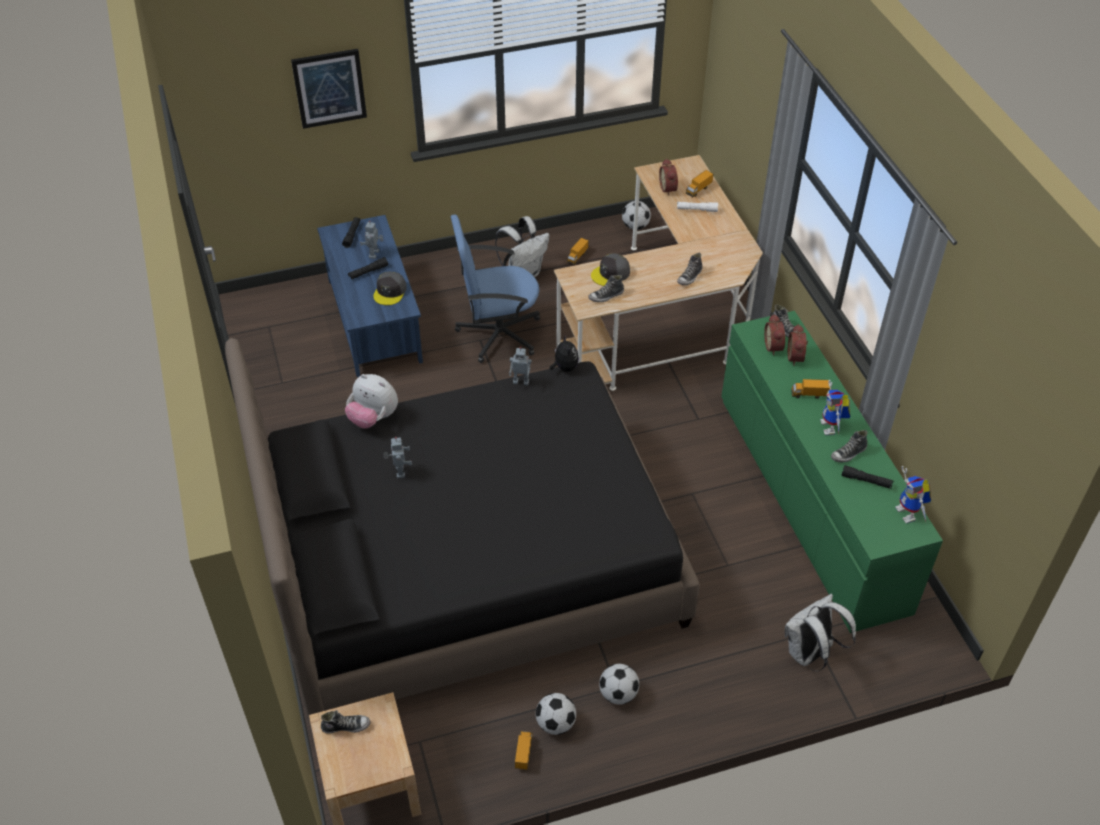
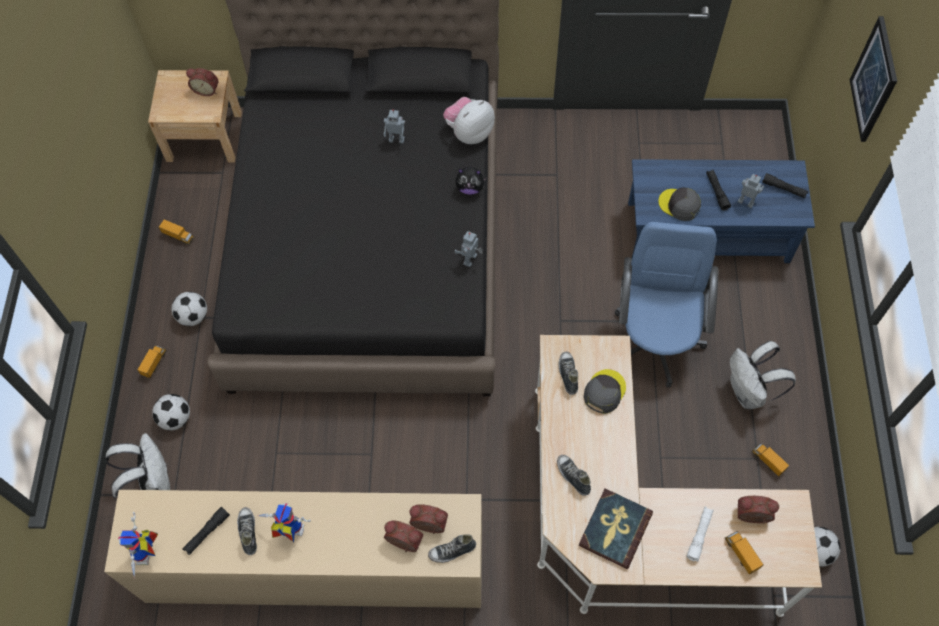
camera: 110 degrees right, 15 degrees up
shoe [321,710,371,734] -> alarm clock [186,68,218,96]
football [536,693,576,735] -> football moved to [152,394,190,430]
plush toy [550,336,579,372] -> plush toy moved to [455,167,487,195]
grey cap [591,253,630,286] -> grey cap turned 45 degrees clockwise [584,369,626,414]
green dresser [721,311,943,633] -> beige dresser [104,490,482,608]
toy truck [791,379,830,399] -> toy truck moved to [138,346,167,378]
toy robot [895,465,931,523] -> toy robot turned 90 degrees counterclockwise [118,512,158,579]
none -> book [579,488,653,569]

